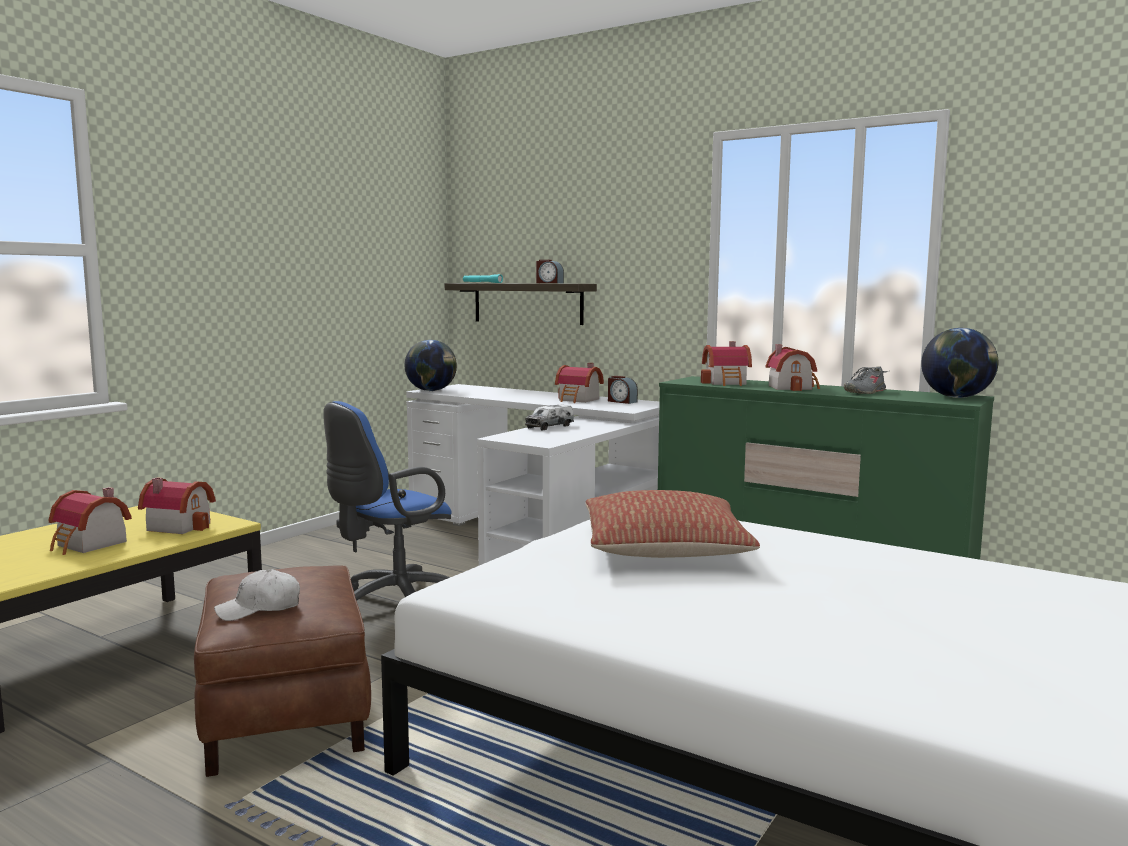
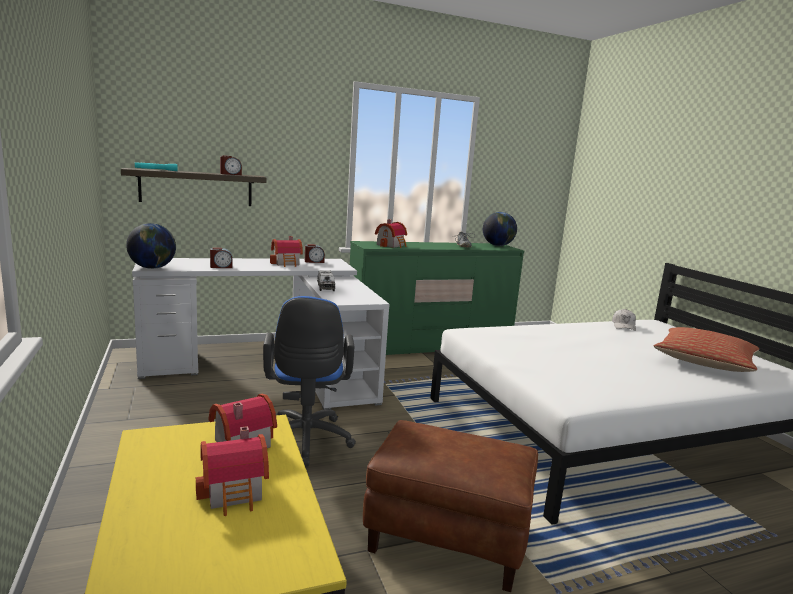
camera: 55 degrees left, 5 degrees up
white cap [214,569,300,621] -> white cap moved to [612,309,636,331]
pillow [585,490,760,558] -> pillow moved to [654,327,759,372]
toy house [766,344,820,391] -> none
none -> alarm clock [210,247,232,268]

